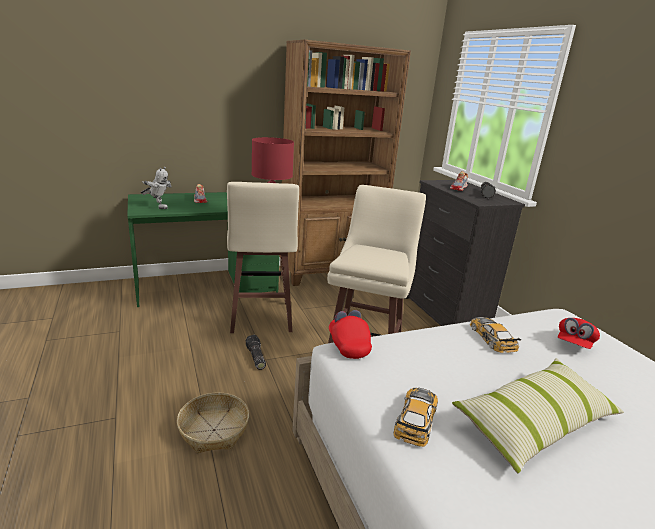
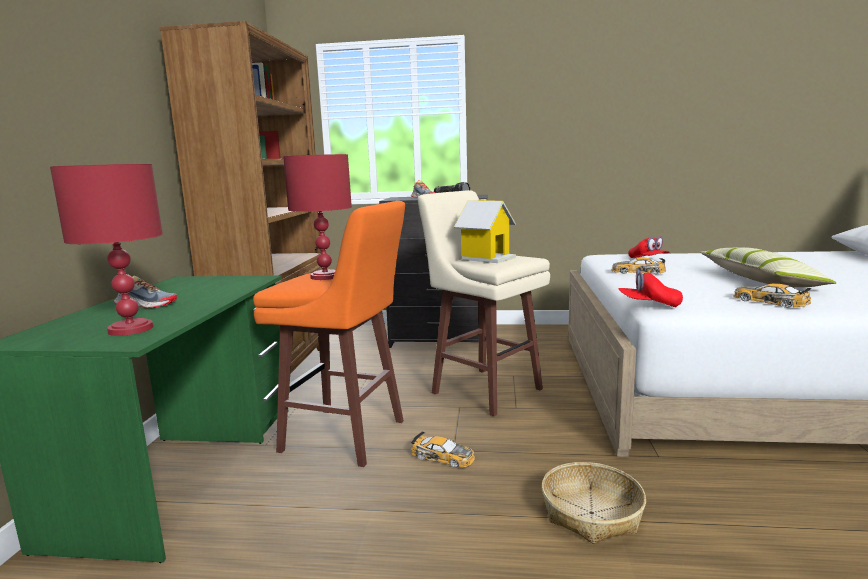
camera: 60 degrees left, 10 degrees down
toy robot [141,167,172,209] -> red table lamp [50,164,163,336]
beige stool [227,182,299,333] -> orange stool [253,201,405,467]
flashlight [246,335,266,370] -> toy car [411,431,475,468]
none -> toy house [454,199,516,263]

